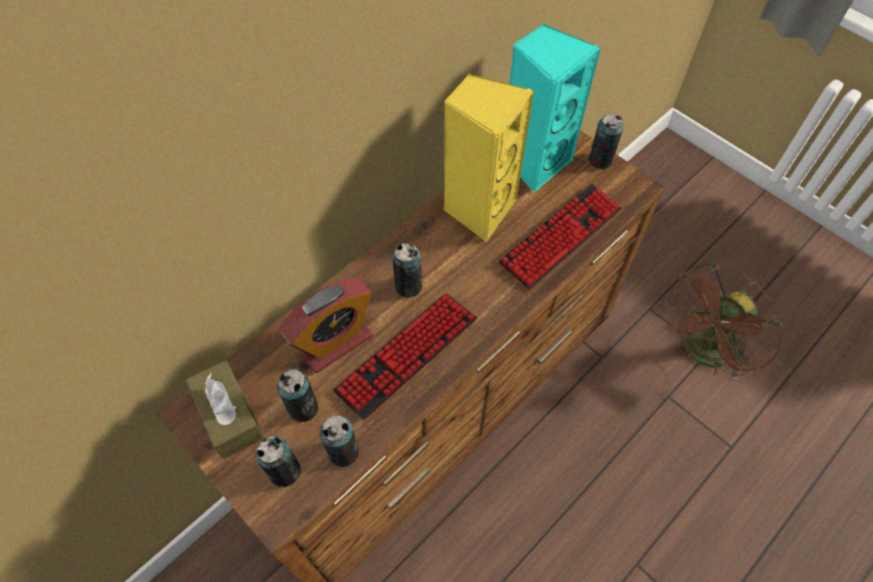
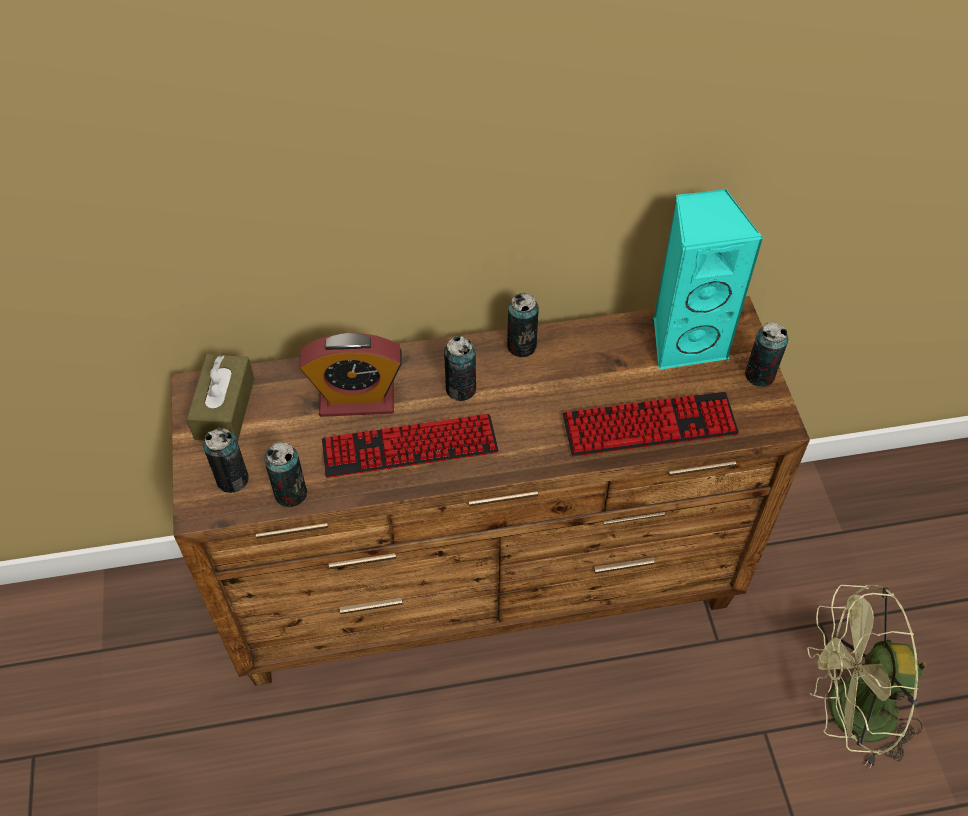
camera: 35 degrees right, 5 degrees down
can [277,369,318,422] -> can moved to [507,293,539,357]
yellow speaker [443,73,534,242] -> none
brown fan [665,262,782,380] -> green fan [807,585,927,768]

